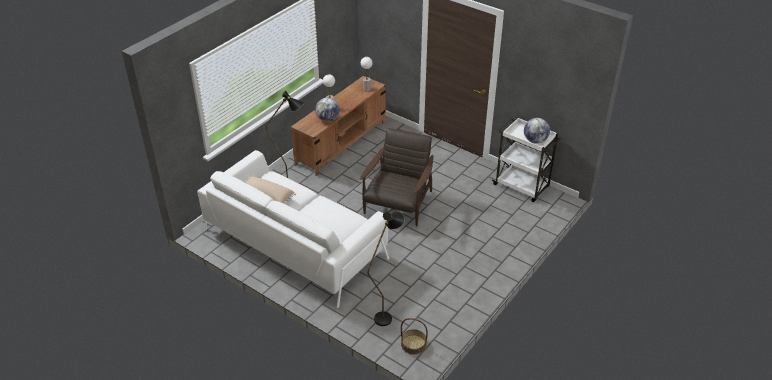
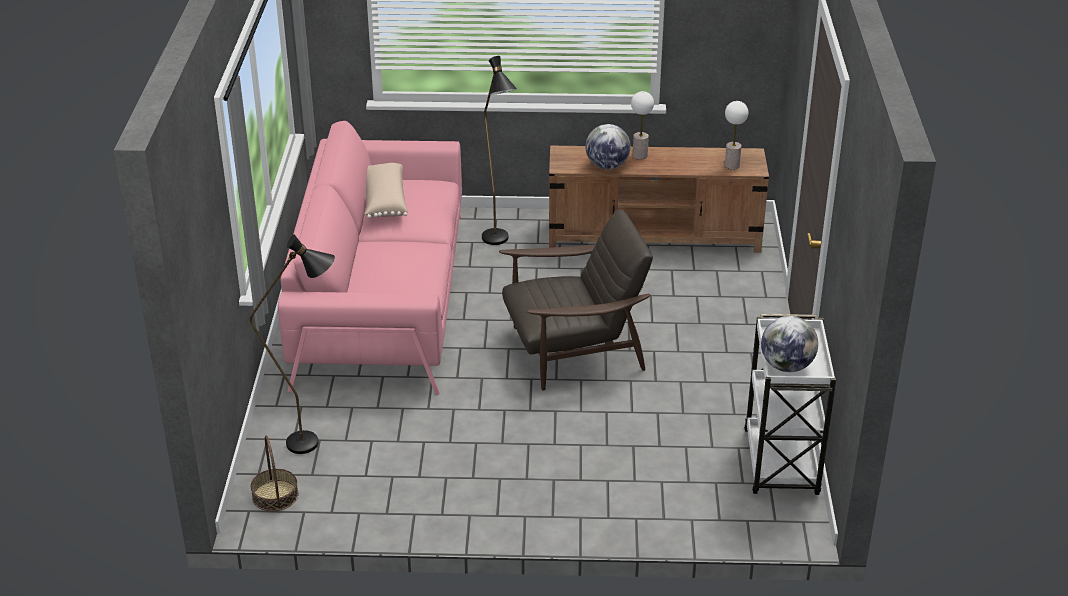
camera: 55 degrees right, 5 degrees down
white sofa [197,150,389,308] -> pink sofa [278,121,462,394]

